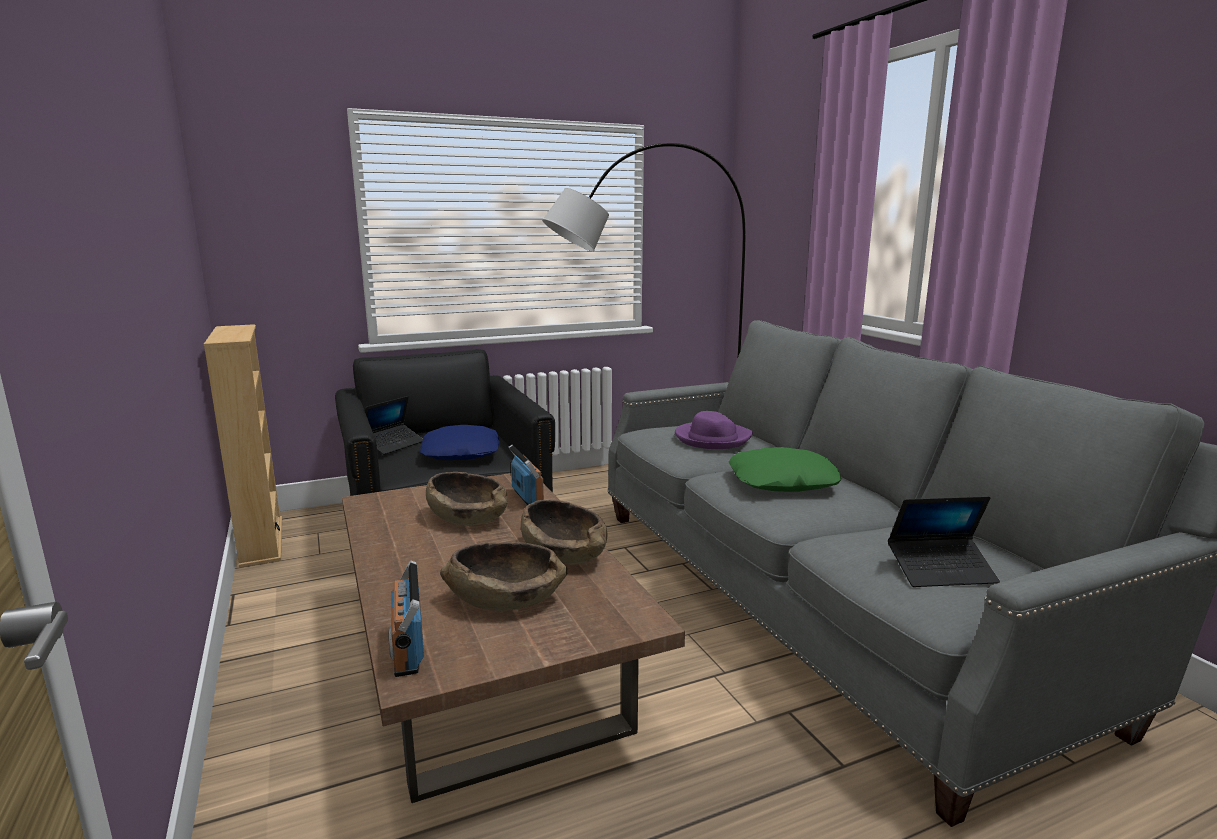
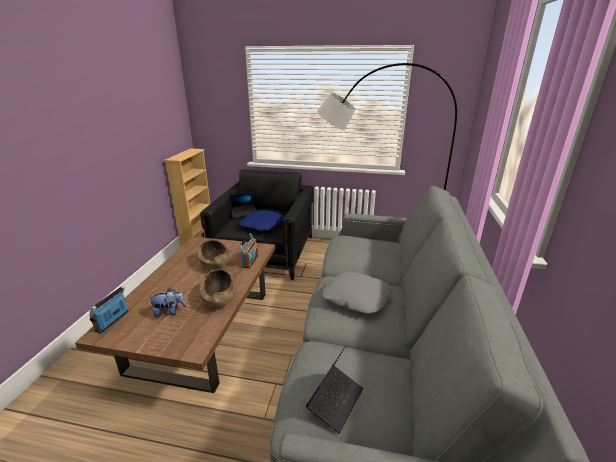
camera: 35 degrees right, 10 degrees up
brown bowl [440,542,567,611] -> plush toy [148,288,186,318]
purple hat [675,411,753,449] -> none
green pillow [729,447,842,492] -> grey pillow [323,272,392,314]
laptop [888,496,1000,587] -> laptop turned 90 degrees counterclockwise [306,346,363,434]

